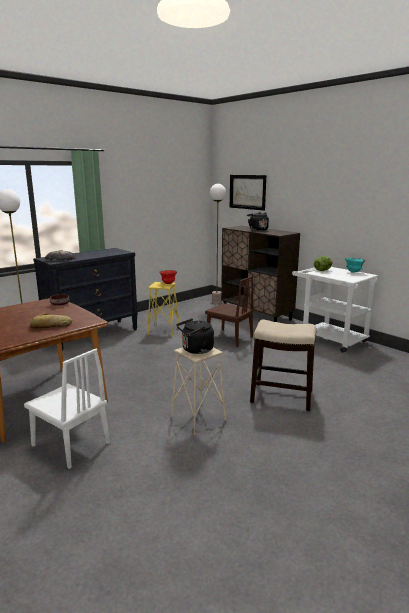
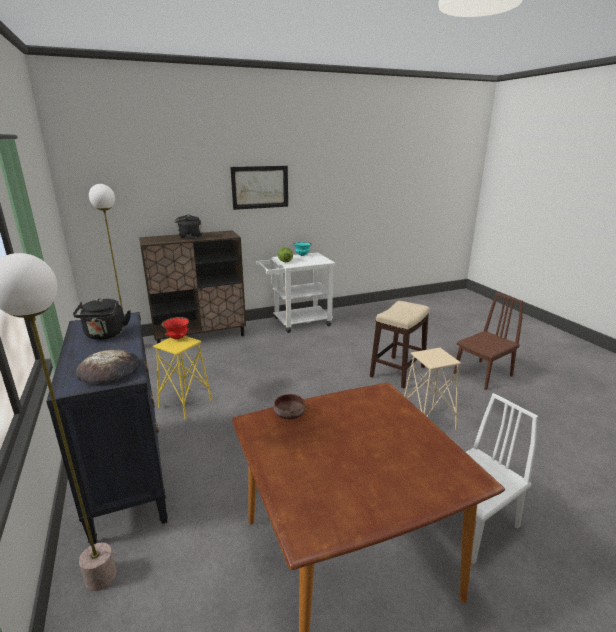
camera: 70 degrees left, 5 degrees up
bread [29,313,72,328] -> none
black kettle [177,318,214,354] -> black kettle moved to [73,299,131,340]
brown chair [205,276,254,347] -> brown chair moved to [453,293,523,390]
picture [230,175,266,210] -> picture moved to [230,166,288,210]

